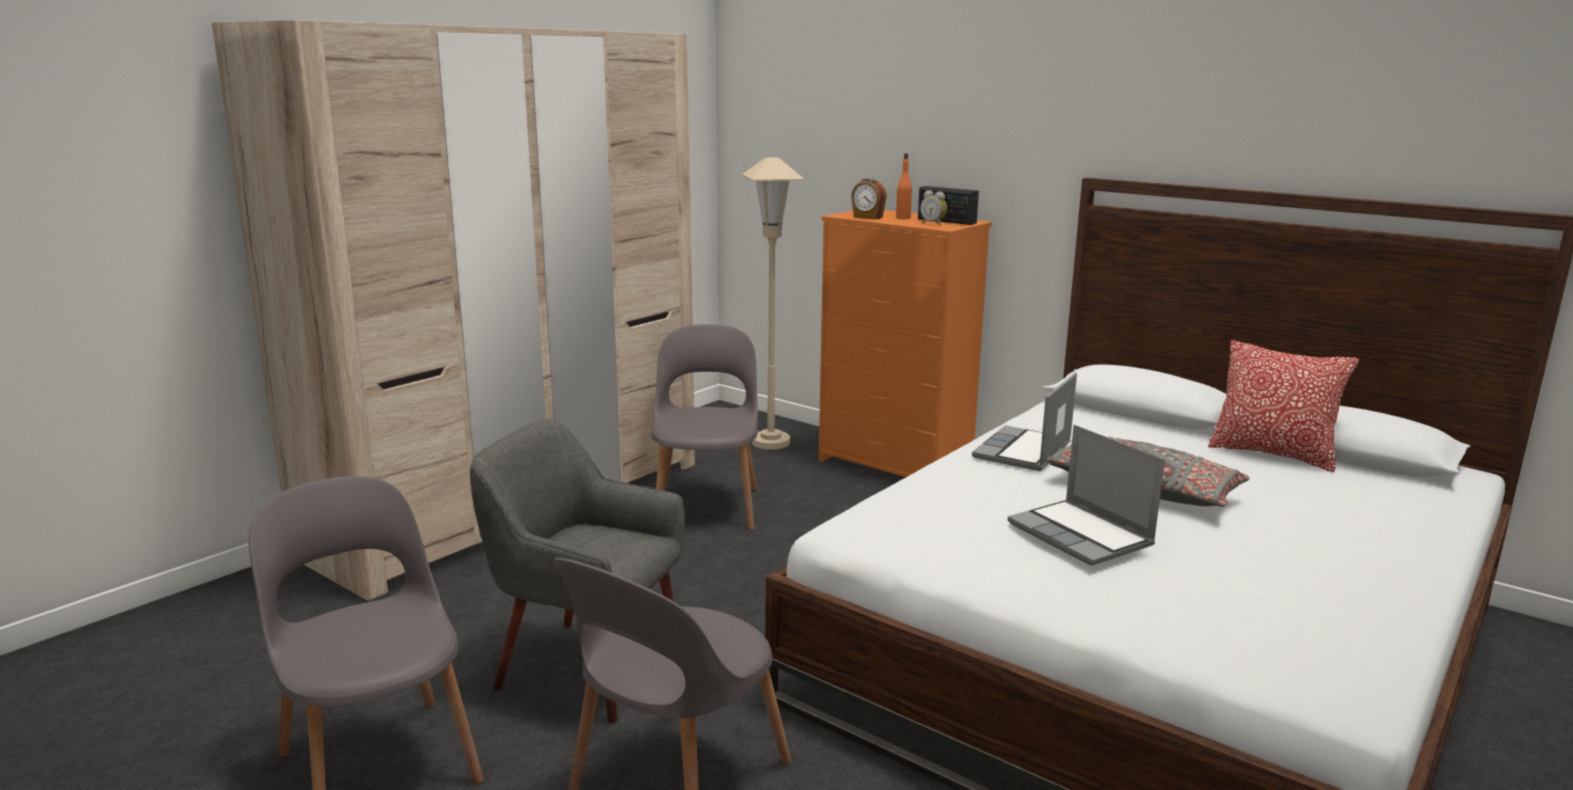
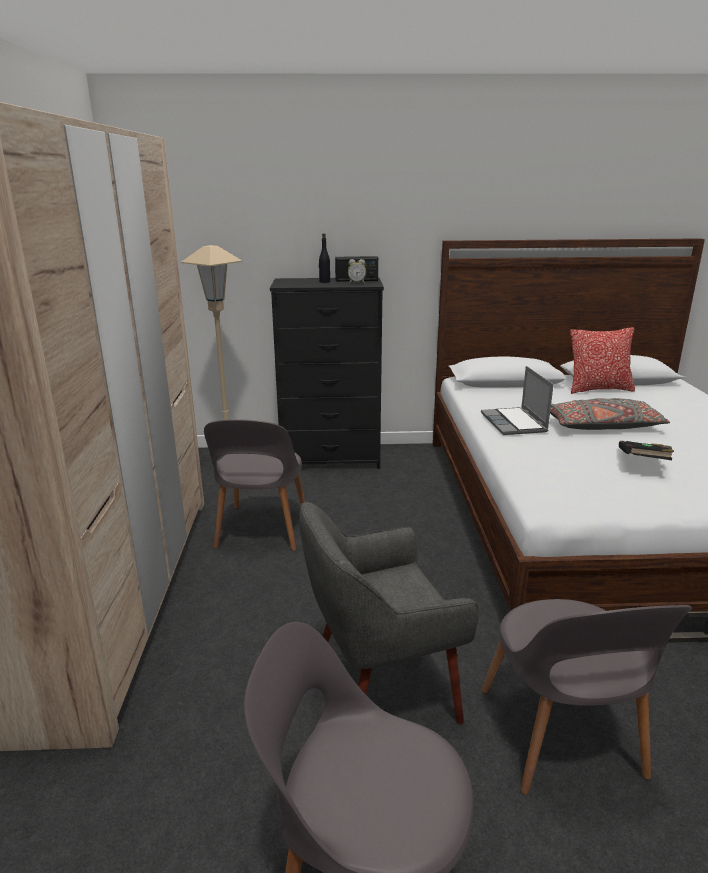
camera: 40 degrees left, 5 degrees up
grey chair [652,324,758,530] -> grey chair turned 135 degrees counterclockwise [204,419,305,551]
orange dresser [819,210,992,477] -> black dresser [270,277,384,469]
alarm clock [851,178,887,220] -> none
orange bottle [896,153,912,219] -> black bottle [319,233,330,283]
laptop [1008,425,1165,566] -> black book [619,441,674,460]

